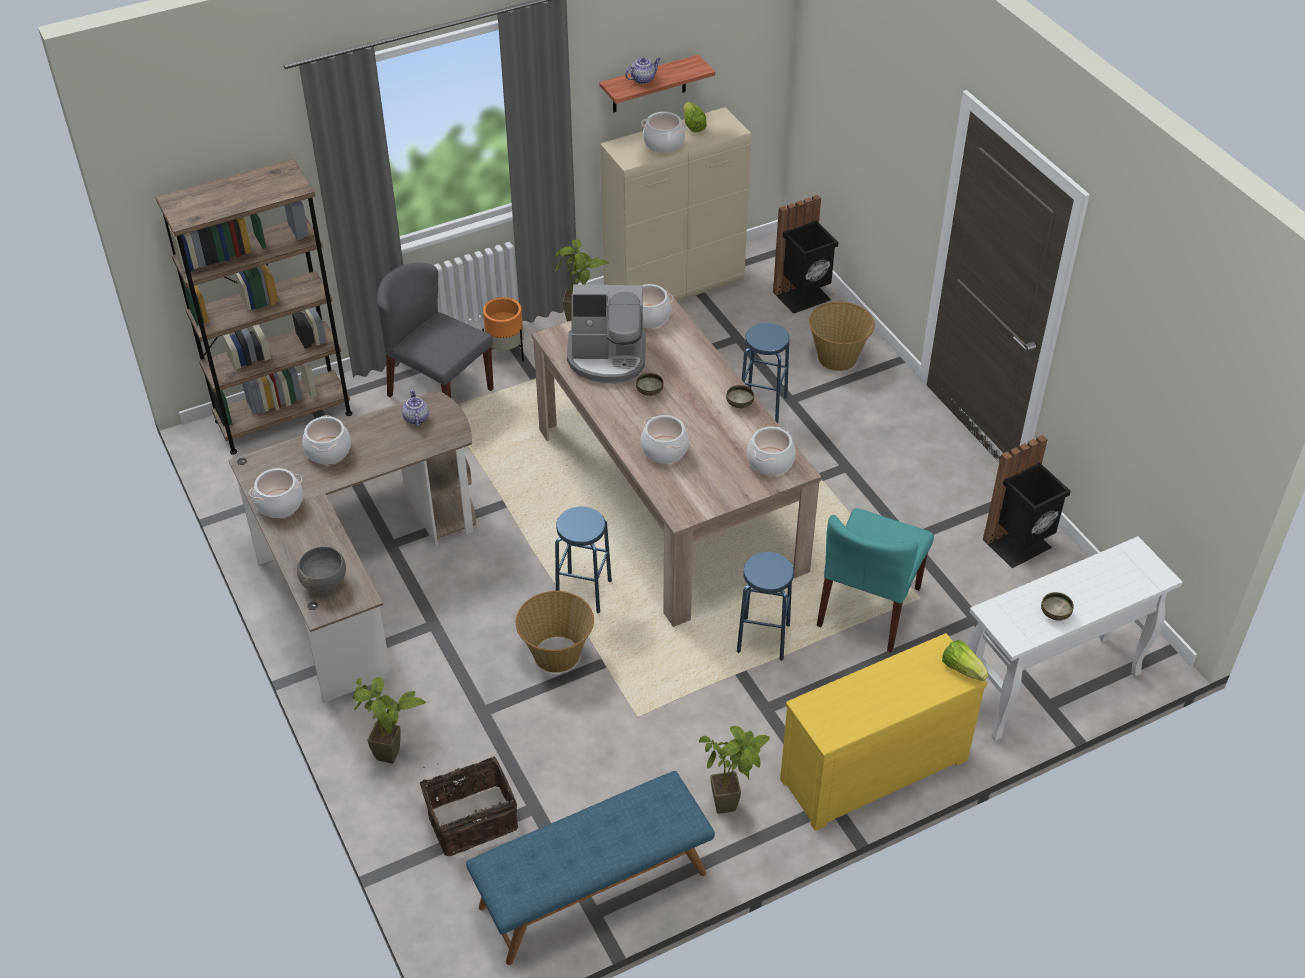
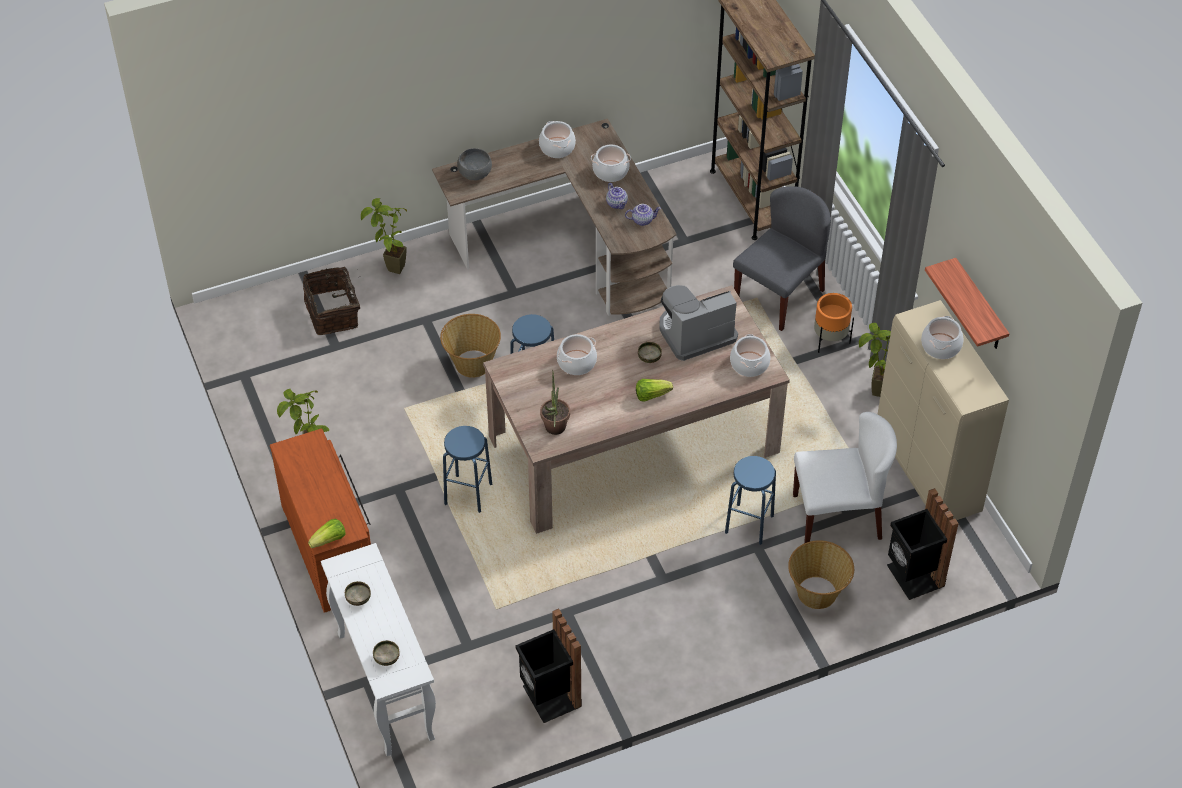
camera: 95 degrees right, 5 degrees up
blue bench [466,771,715,965] -> none
coffee machine [567,285,646,383] -> coffee machine turned 60 degrees clockwise [659,285,738,361]
teapot [625,58,661,84] -> teapot moved to [606,183,628,209]
lettuce [684,102,707,132] -> lettuce moved to [636,379,673,402]
bowl [726,385,754,408] -> bowl moved to [373,640,400,666]
cooking pot [747,427,796,476] -> potted plant [540,370,570,435]
yellow dresser [780,633,987,831] -> brown dresser [270,428,371,613]
turquoise chair [817,508,934,653] -> none
none -> white chair [793,412,897,543]

